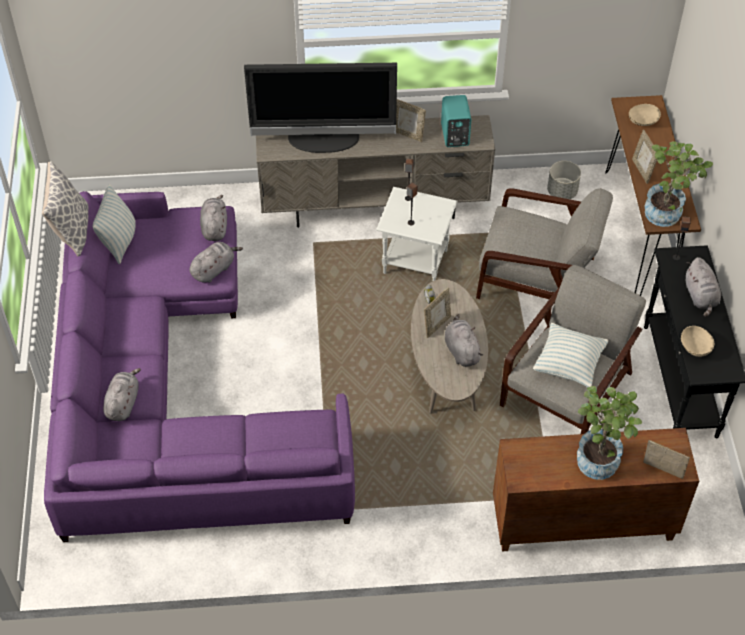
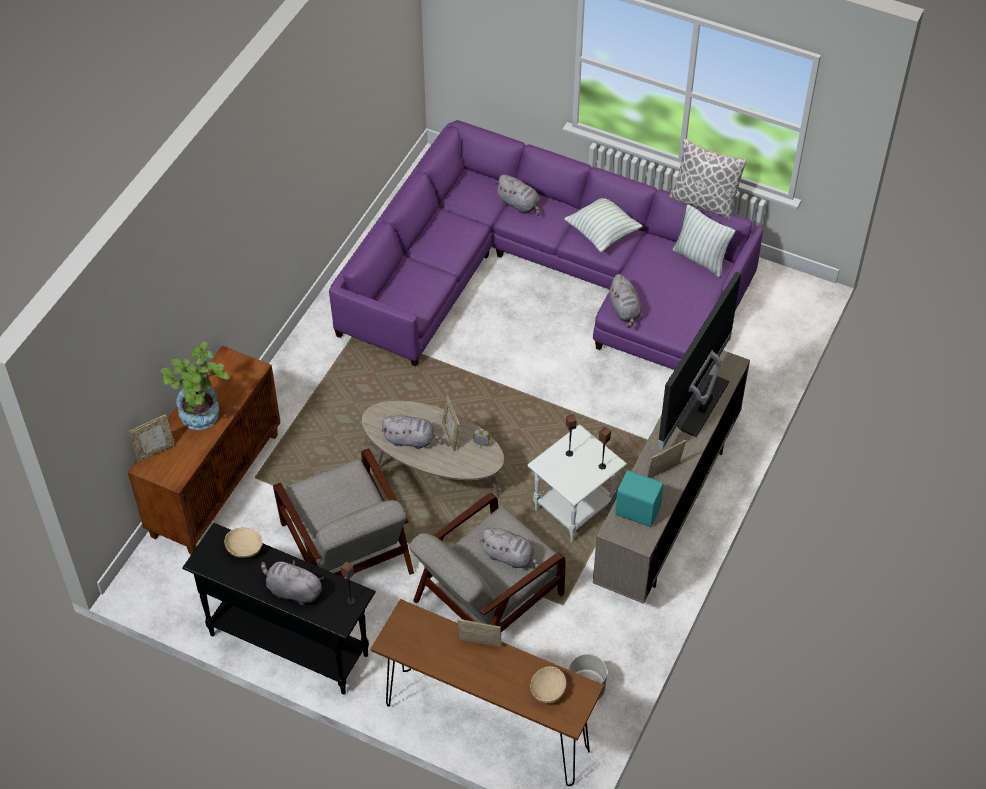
camera: 120 degrees right, 0 degrees up
grey plush toy [200,195,227,241] -> grey plush toy moved to [479,528,539,569]
pillow [533,323,608,387] -> pillow moved to [564,198,642,252]
potted plant [644,141,713,227] -> none

